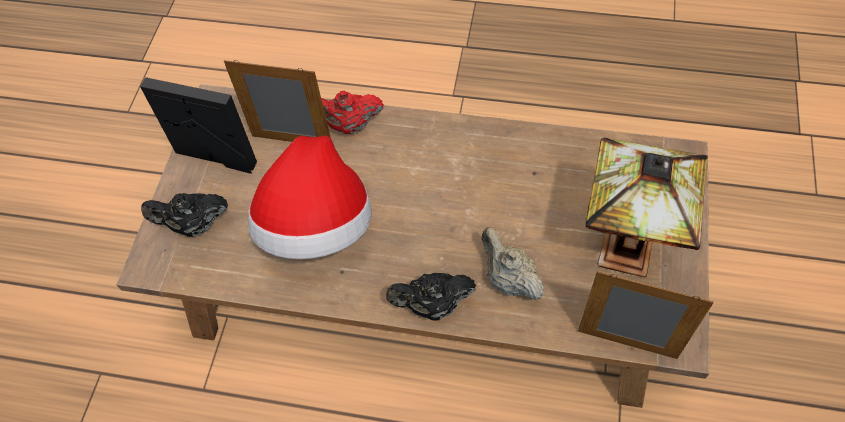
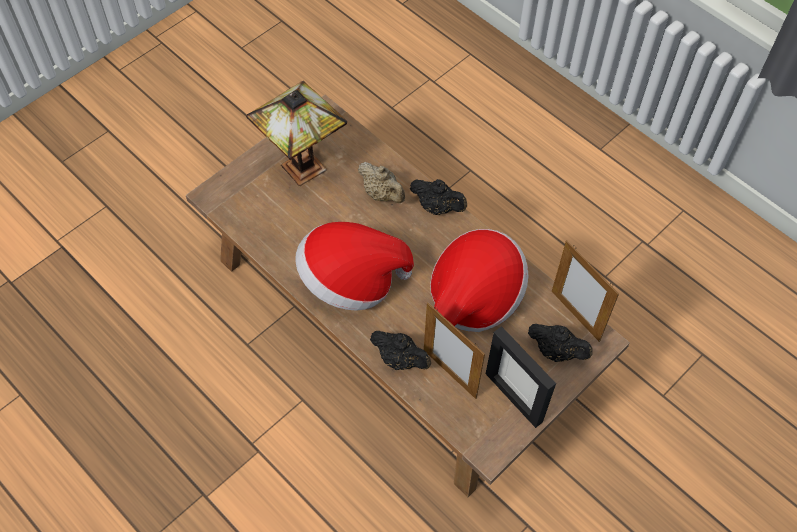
camera: 150 degrees left, 0 degrees up
red teapot [321,91,384,134] -> black teapot [370,331,431,370]
beige teapot [482,227,544,300] -> beige teapot turned 45 degrees counterclockwise [358,162,405,203]
picture frame [578,271,714,359] -> picture frame moved to [552,240,619,342]
none -> hat [295,222,414,311]

